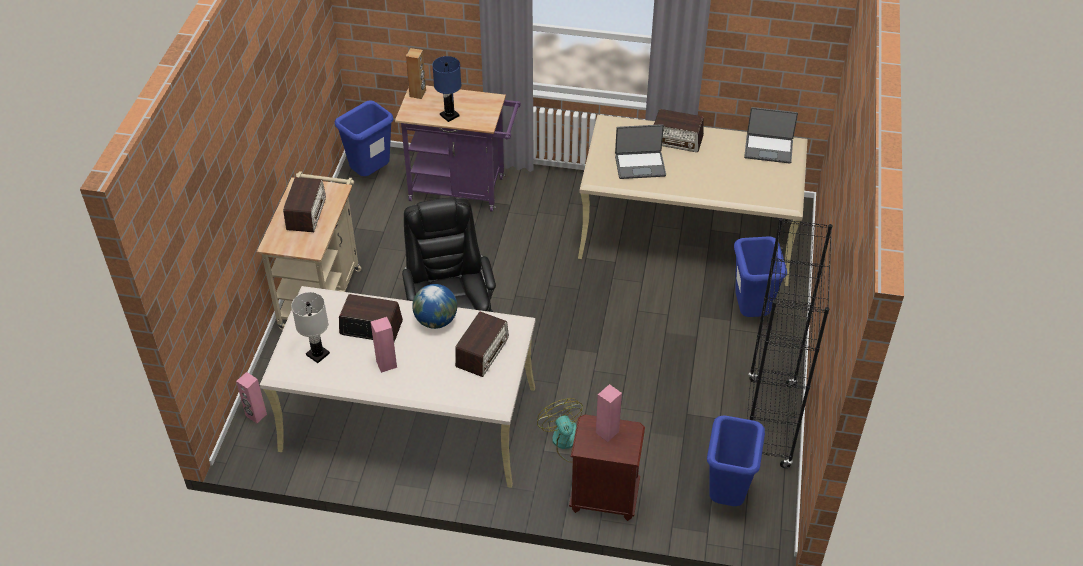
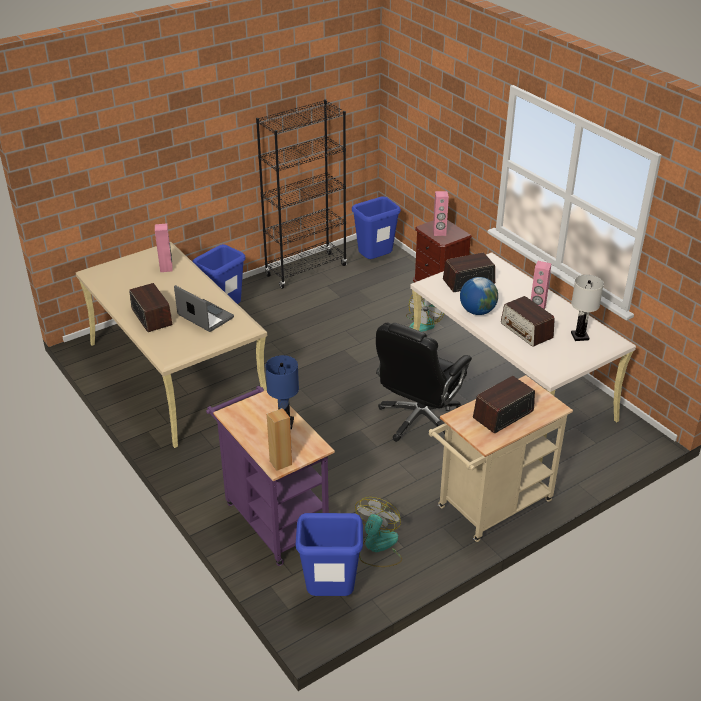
camera: 135 degrees left, 10 degrees down
pink speaker [236,372,267,423] -> pink speaker moved to [155,223,173,272]
laptop [744,107,798,164] -> none
none -> fan [355,497,402,567]

